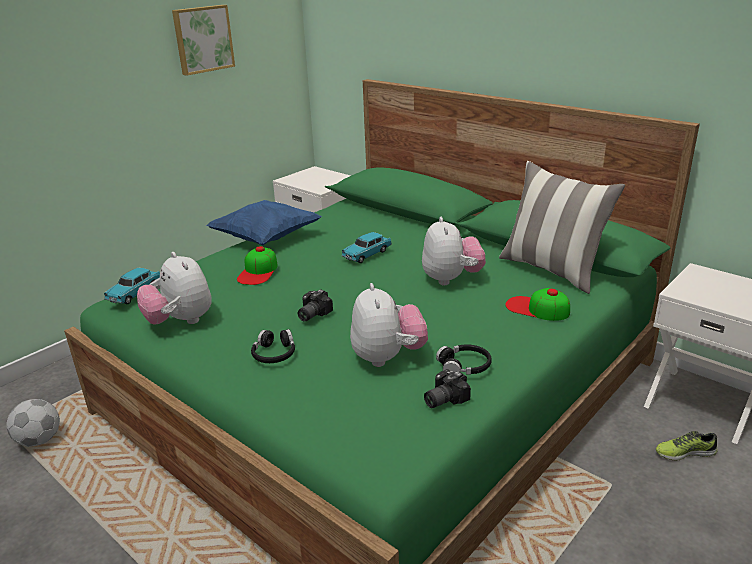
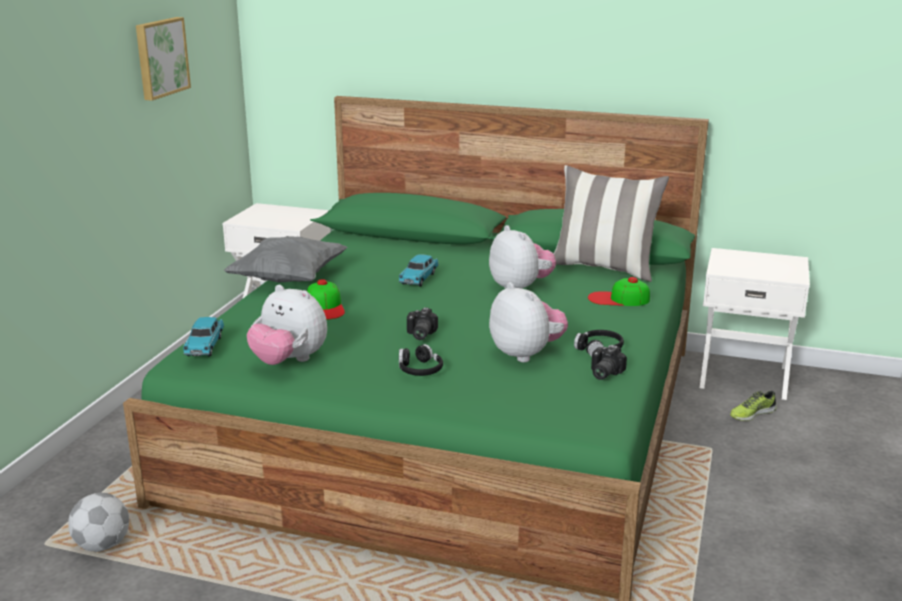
camera: 25 degrees left, 5 degrees down
blue pillow [206,200,322,246] -> grey pillow [223,236,347,282]

